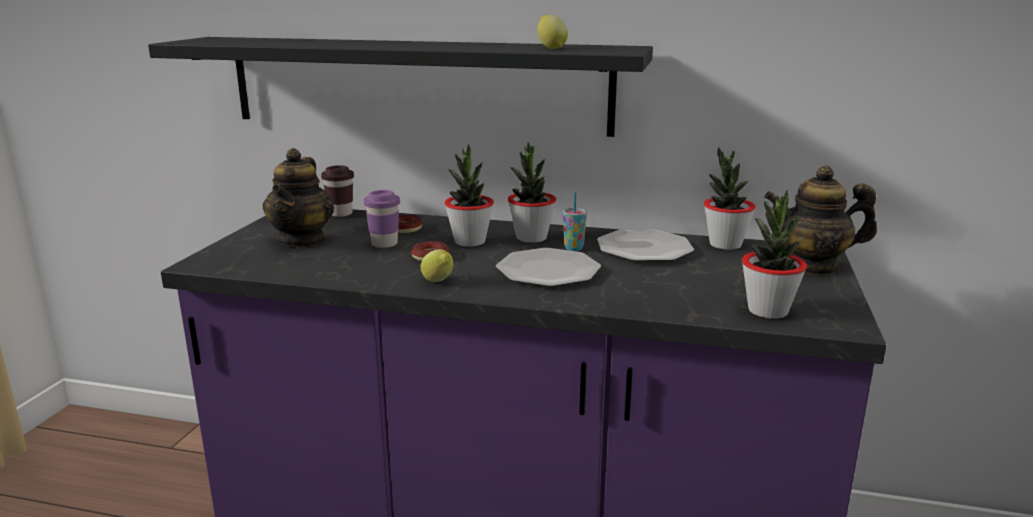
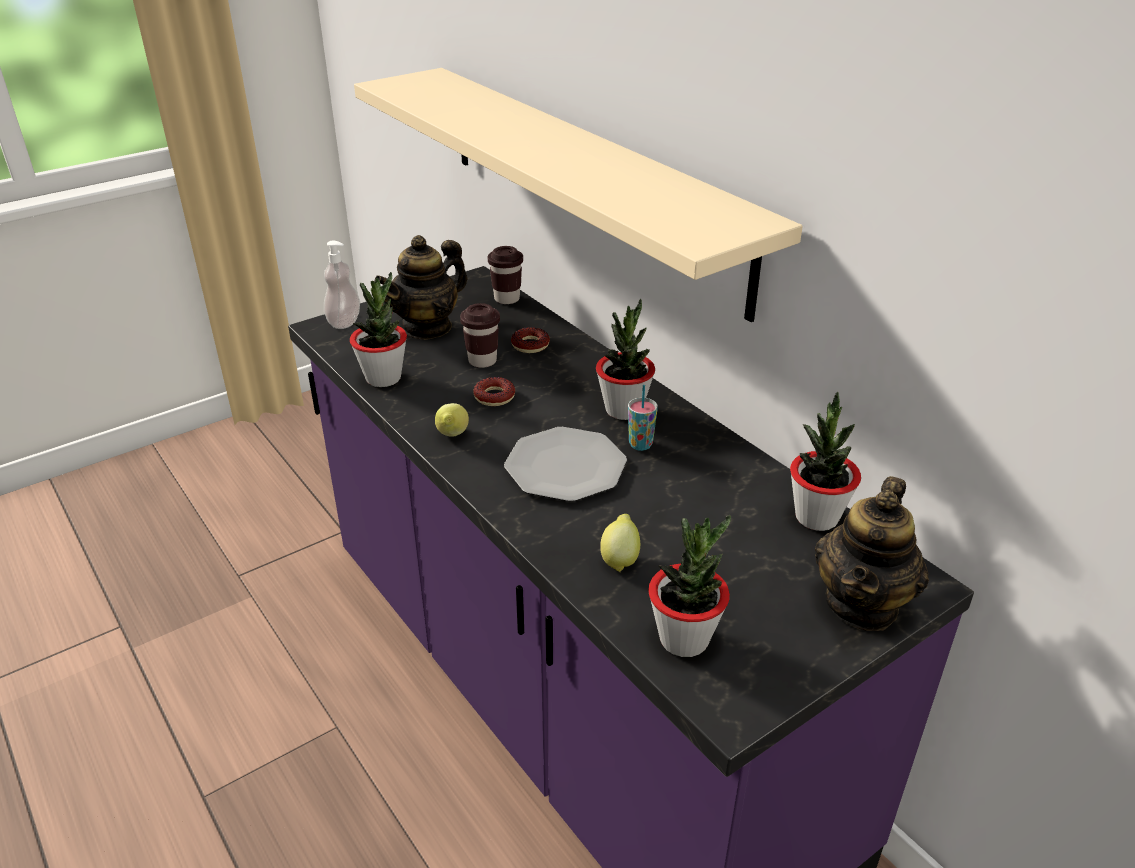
camera: 40 degrees right, 15 degrees up
black shelf [148,37,653,137] -> beige shelf [354,68,803,322]
purple cup [364,190,400,248] -> brown cup [460,303,500,368]
potted plant [444,144,494,247] -> potted plant moved to [350,272,407,387]
lemon [537,15,568,49] -> lemon moved to [600,514,640,572]
plate [597,229,694,261] -> none
teapot [764,166,877,275] -> teapot turned 105 degrees counterclockwise [815,476,929,631]
none -> soap dispenser [324,241,360,329]

